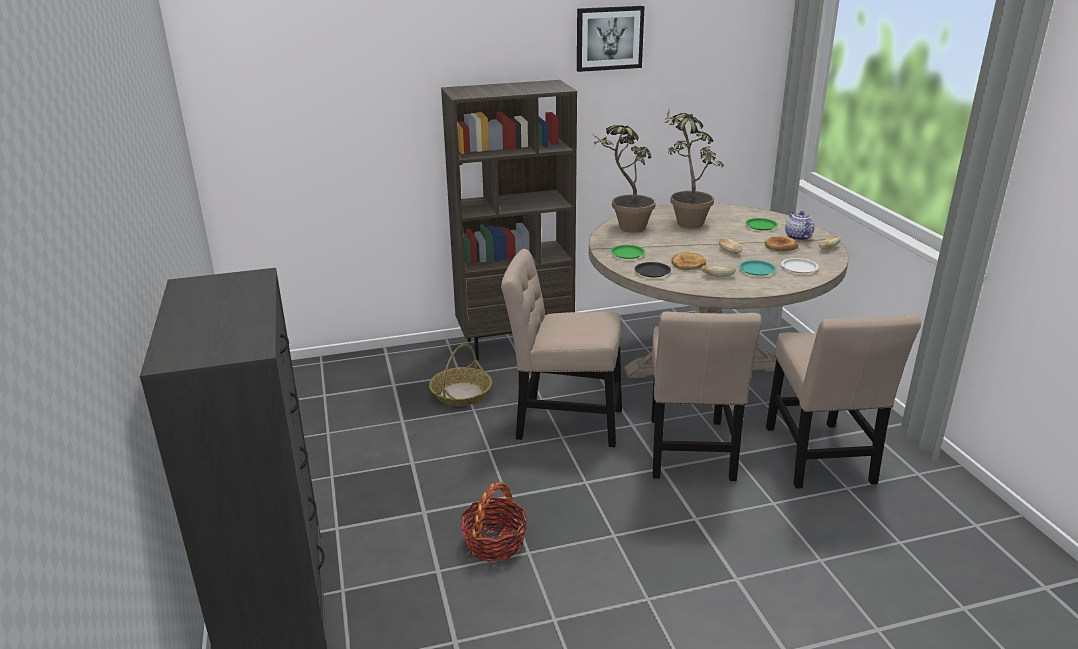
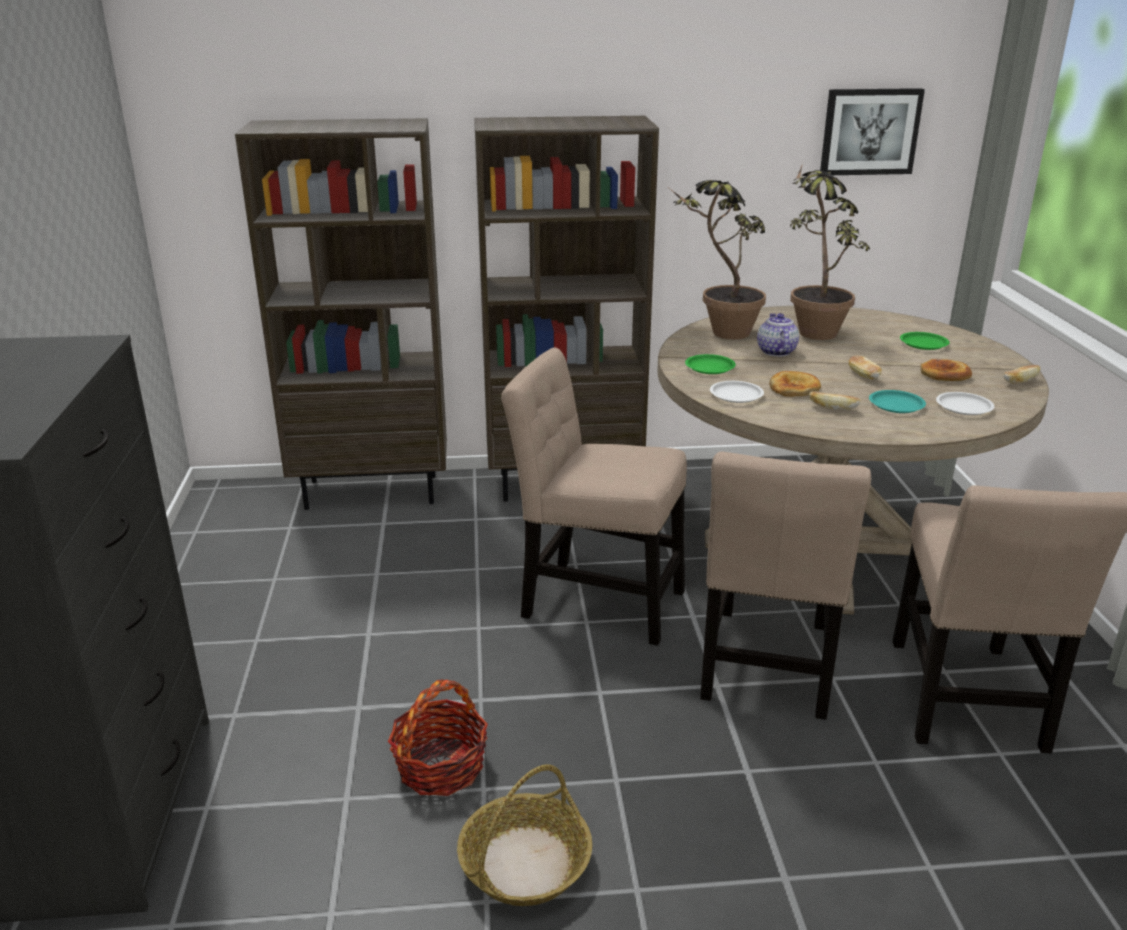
camera: 10 degrees right, 0 degrees up
basket [429,344,492,406] -> basket moved to [457,764,592,906]
picture [577,6,645,72] -> picture moved to [820,88,925,175]
black plate [635,262,671,277] -> white plate [710,381,764,403]
teapot [785,211,815,241] -> teapot moved to [757,313,799,356]
none -> brown bookcase [235,118,447,510]

